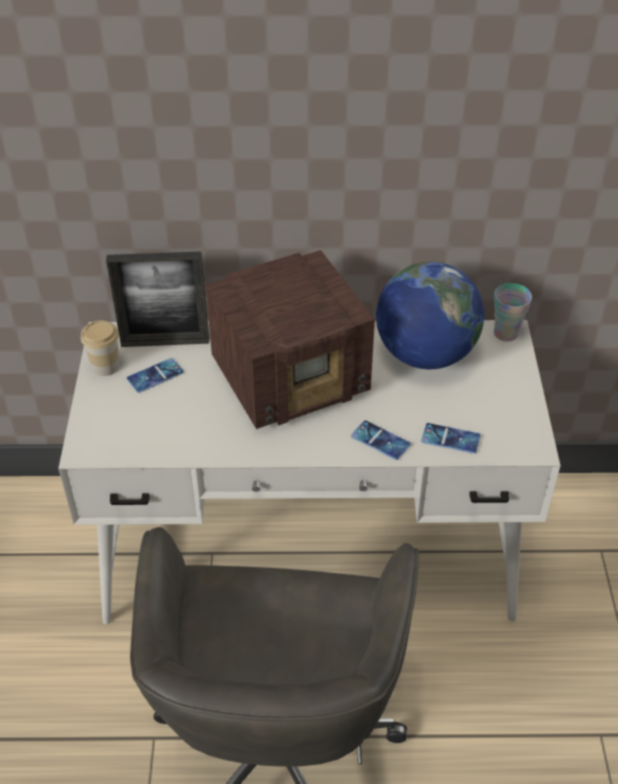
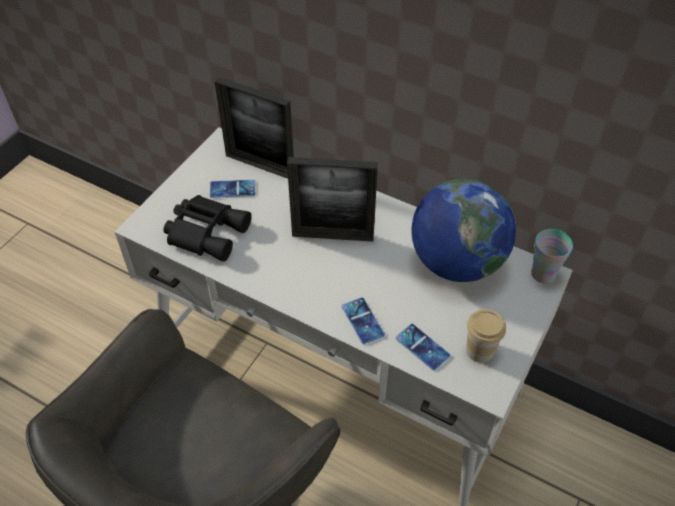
camera: 30 degrees right, 5 degrees up
cup [81,321,119,376] -> cup moved to [466,309,506,363]
radio [205,250,375,429] -> picture frame [287,157,378,242]
none -> black binoculars [163,195,252,262]

